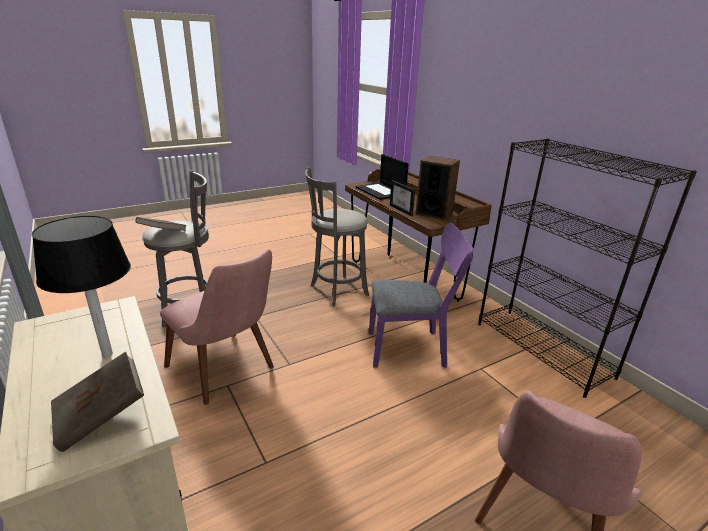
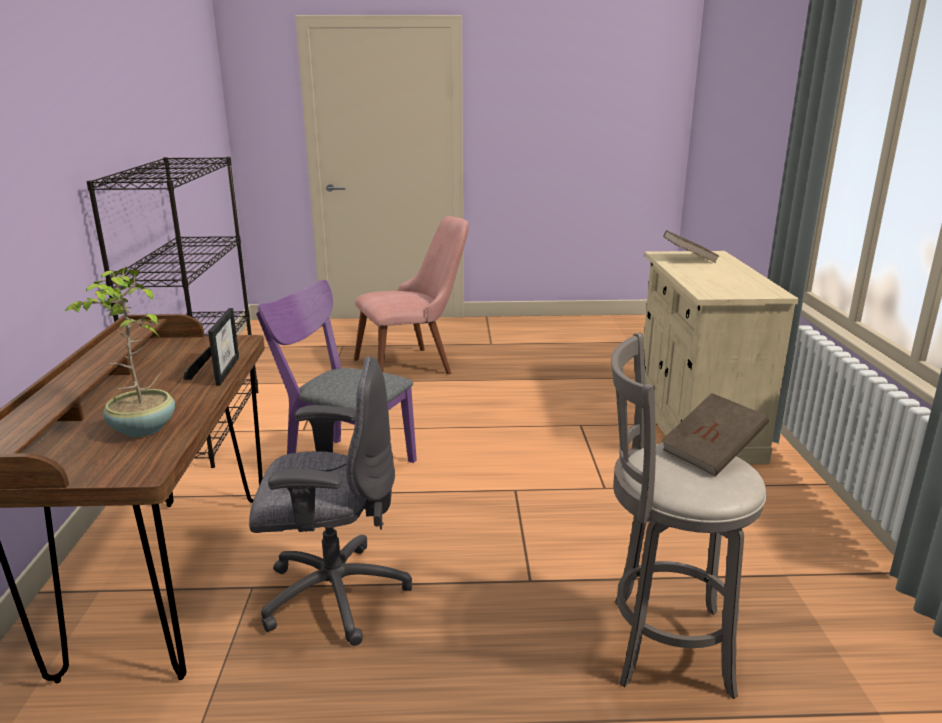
camera: 150 degrees left, 5 degrees down
black table lamp [32,216,131,357] -> none
pink chair [160,249,274,405] -> none
grey stool [305,168,369,306] -> grey office chair [249,356,412,646]
laptop [356,154,409,200] -> potted plant [65,266,175,437]
speaker [416,156,460,220] -> none

